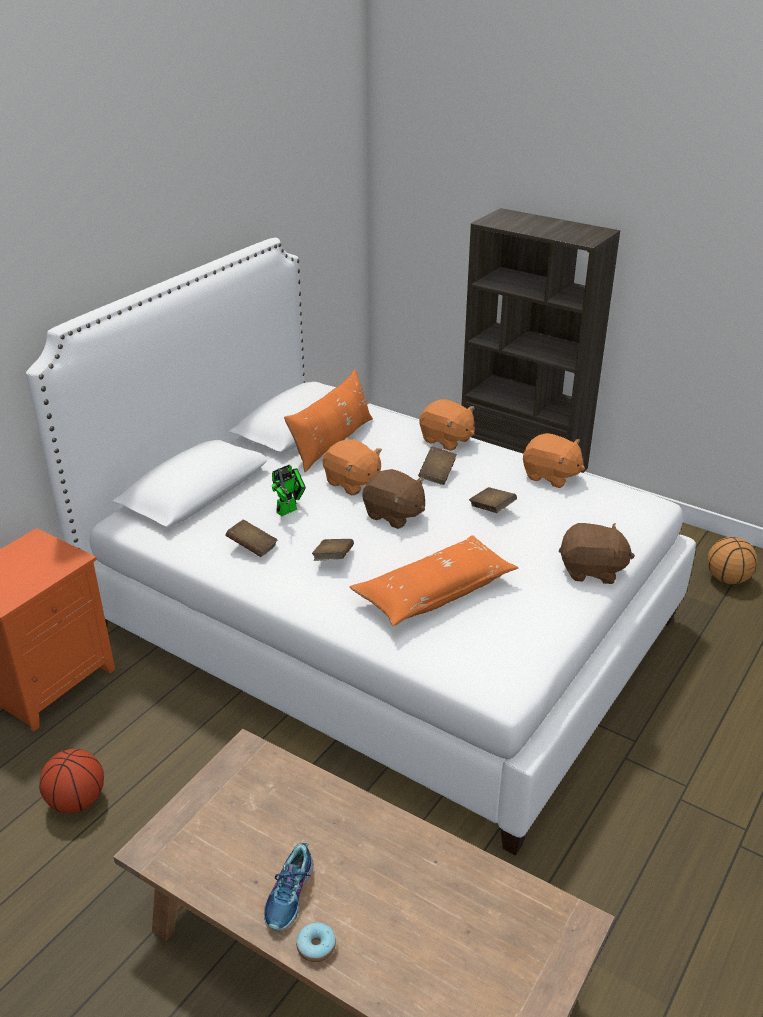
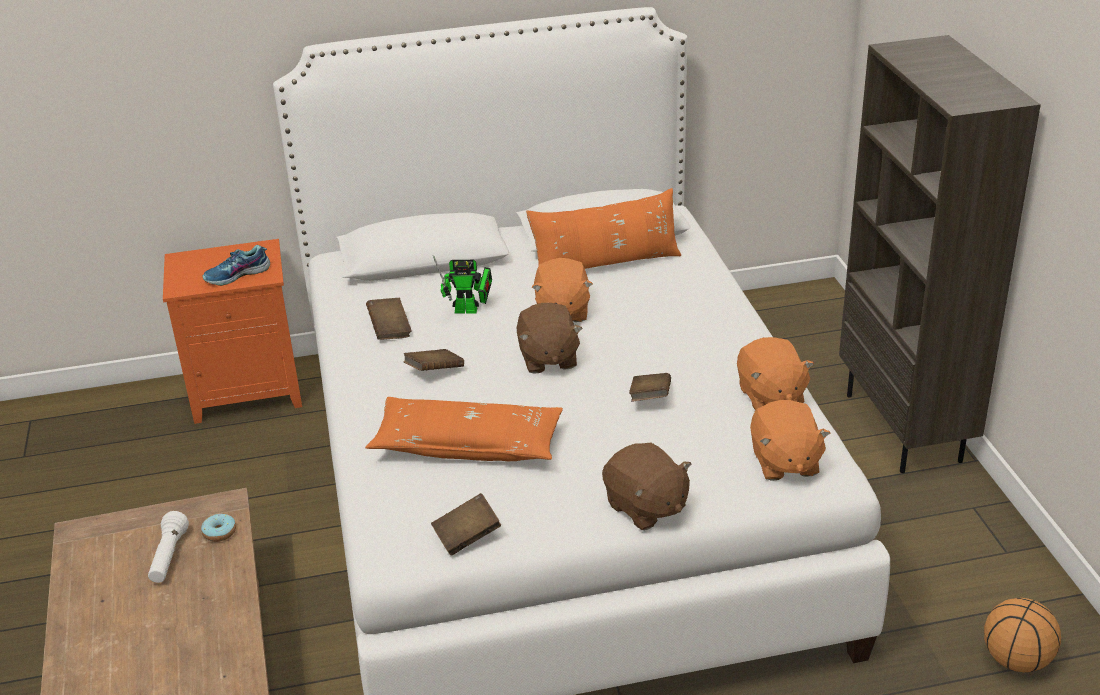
camera: 45 degrees right, 0 degrees up
basketball [39,749,104,813] -> none
shoe [264,843,314,930] -> shoe moved to [203,245,270,286]
donut [296,922,336,962] -> donut moved to [201,514,236,542]
brown book [418,447,457,485] -> brown book moved to [431,493,501,555]
orange plush toy [420,399,475,451] -> orange plush toy moved to [750,400,830,481]
none -> white flashlight [148,511,189,583]

